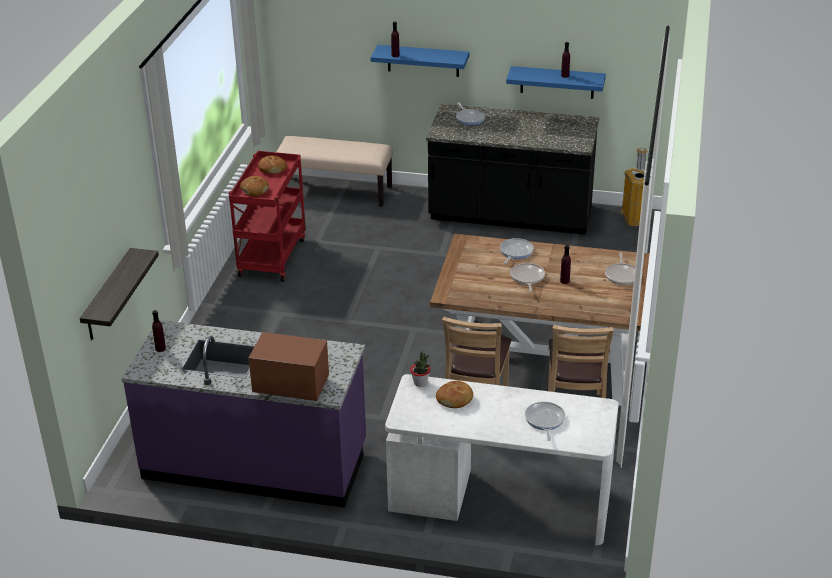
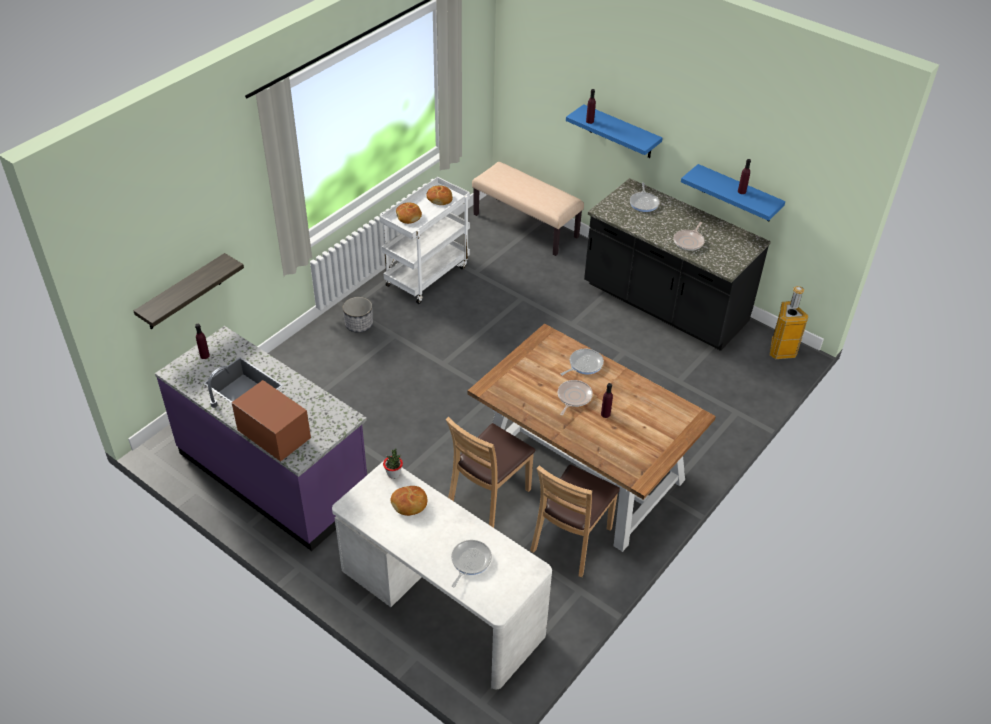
camera: 25 degrees right, 10 degrees up
red cart [229,151,306,282] -> white cart [379,177,470,304]
frying pan [605,252,635,285] -> frying pan moved to [673,222,705,251]
none -> planter [343,297,373,333]

